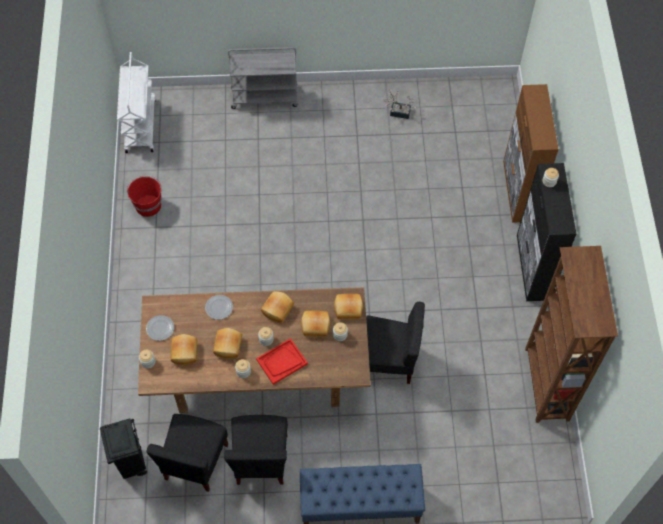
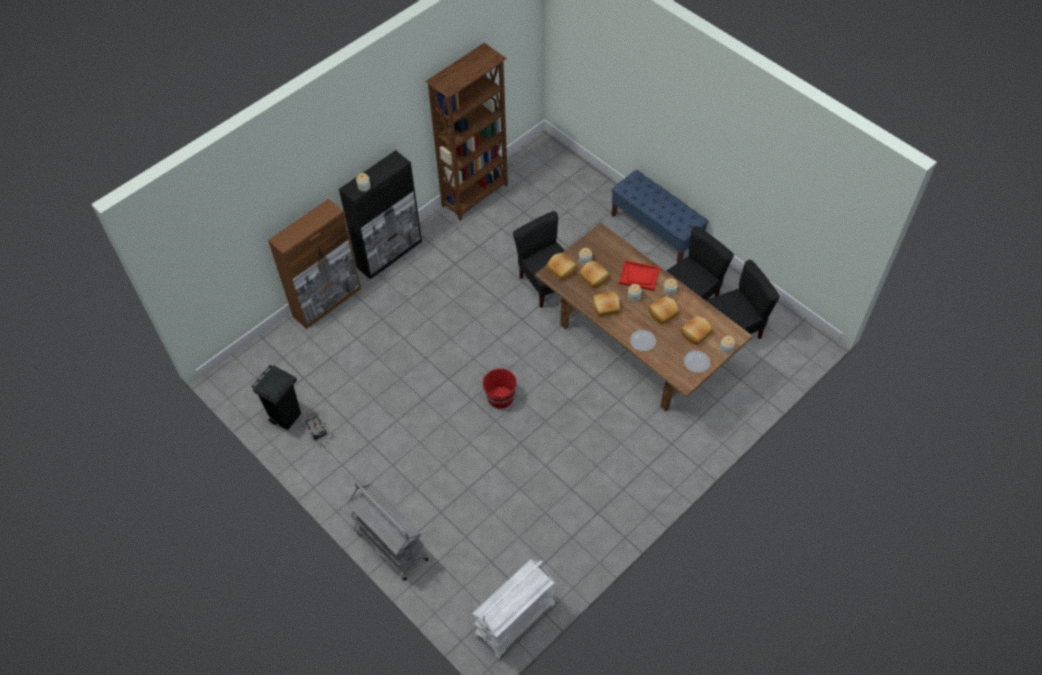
camera: 130 degrees left, 5 degrees down
black trash can [100,418,147,479] -> black trash can moved to [251,365,301,430]
red bucket [127,176,162,217] -> red bucket moved to [481,368,517,409]

